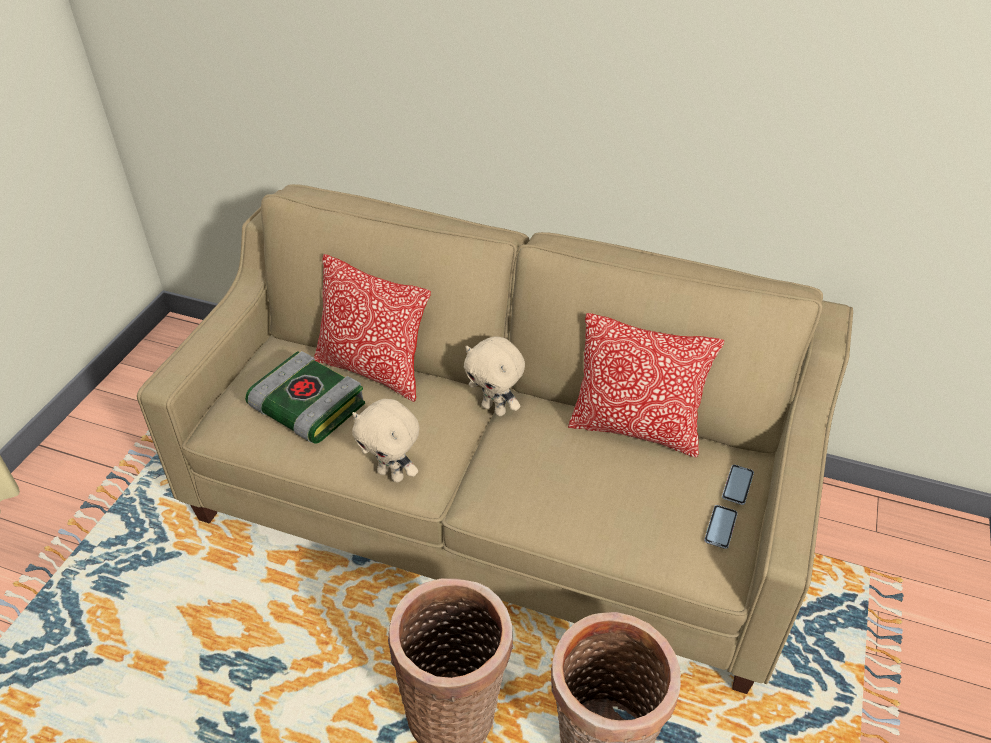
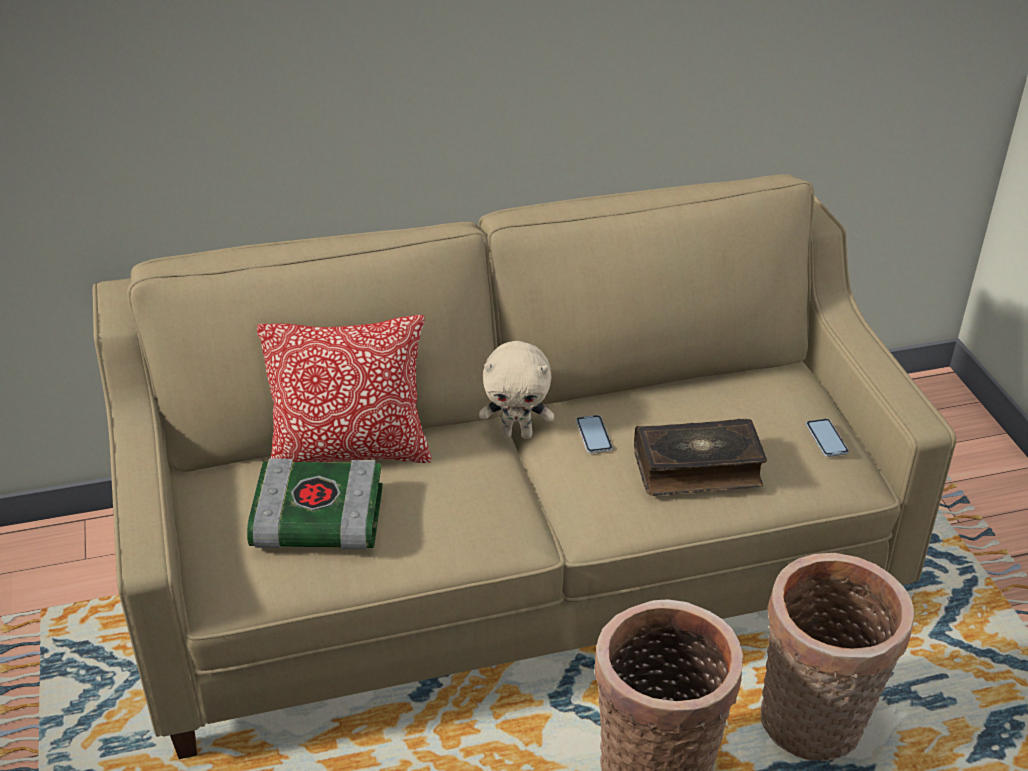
camera: 35 degrees left, 5 degrees down
beige plush toy [352,399,420,483] -> none
pillow [568,313,724,458] -> none
phone [722,465,754,505] -> phone moved to [576,415,613,453]
none -> book [634,419,767,496]

